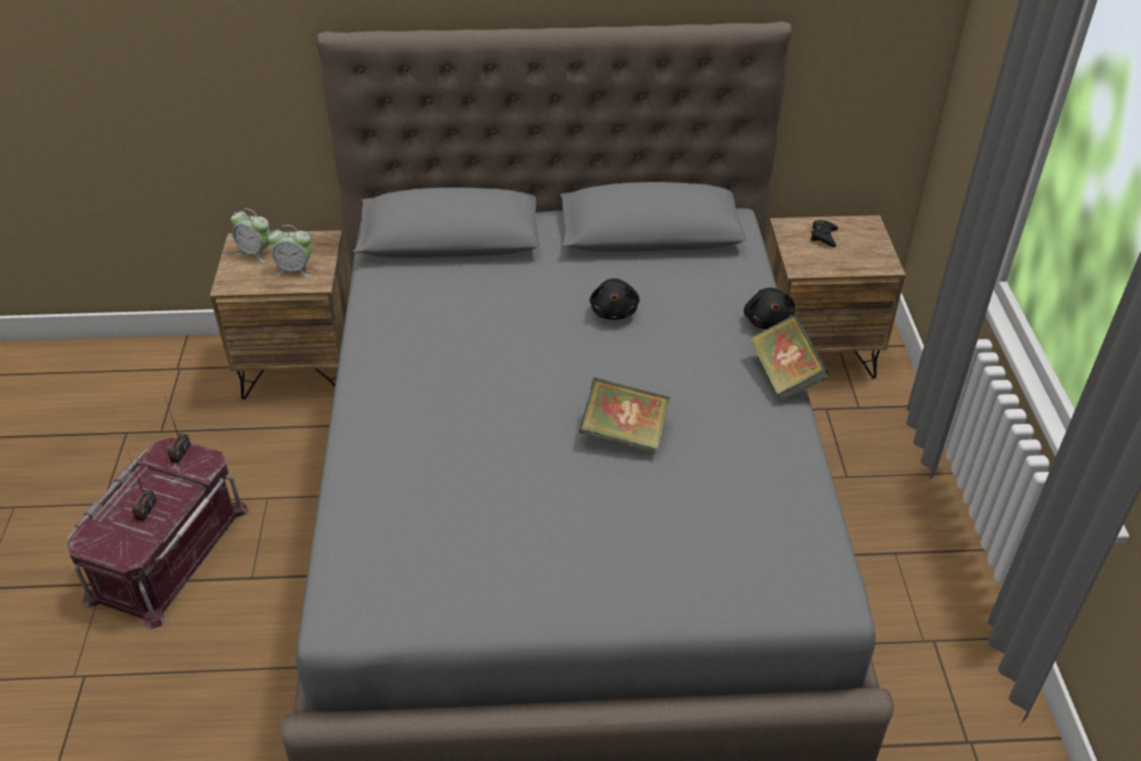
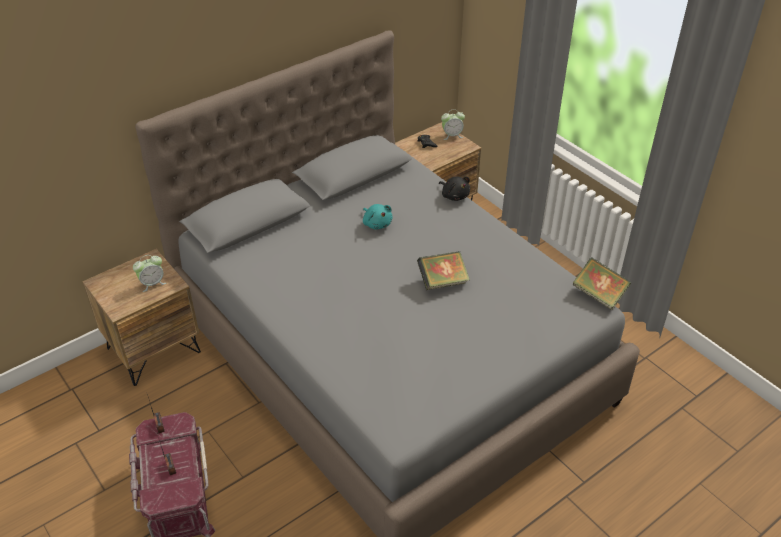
camera: 35 degrees left, 0 degrees up
alarm clock [231,208,271,263] -> alarm clock moved to [441,109,465,140]
black plush toy [590,278,640,320] -> turquoise plush toy [363,204,393,229]
book [749,314,830,402] -> book moved to [572,257,631,310]

